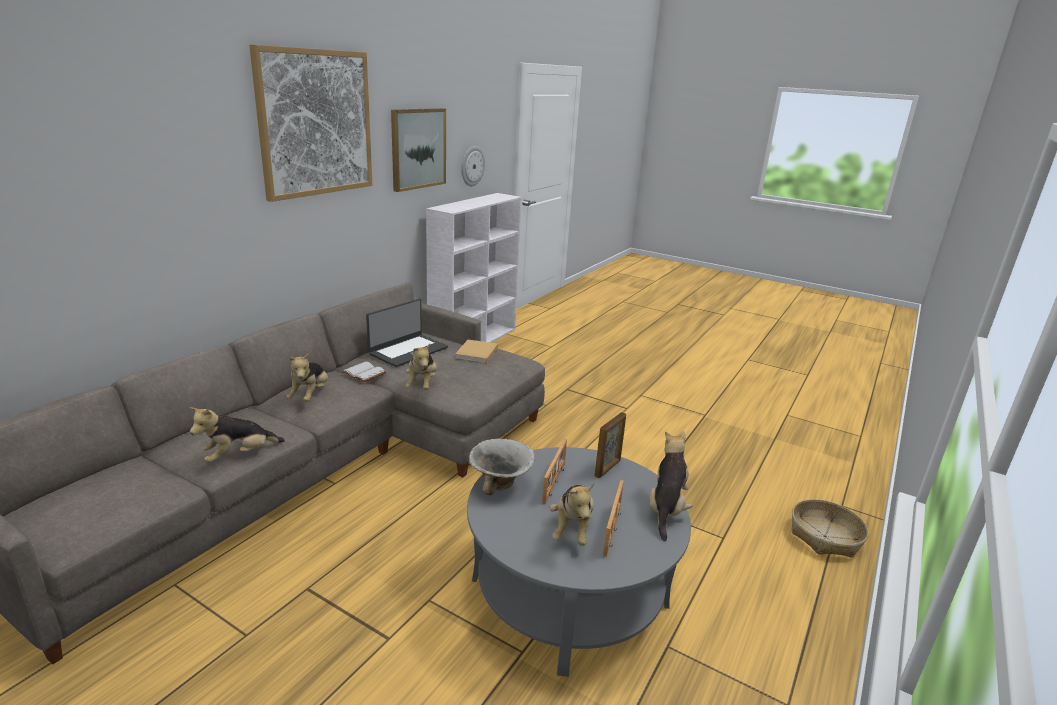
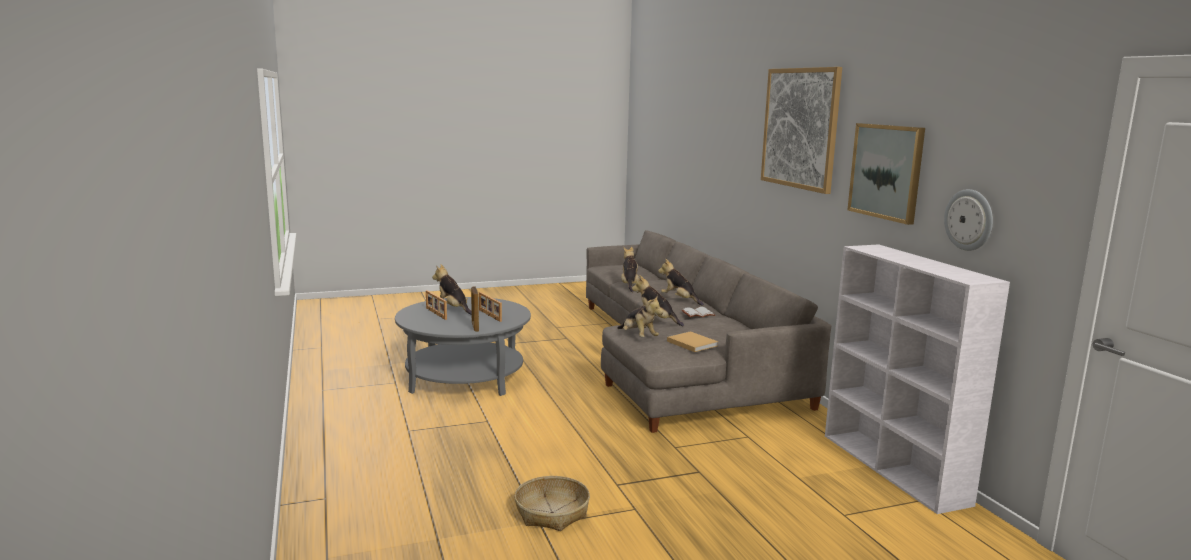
camera: 130 degrees right, 10 degrees down
laptop [366,298,448,367] -> none
bowl [469,438,535,495] -> none
plush toy [649,430,692,541] -> plush toy moved to [617,295,663,337]
basket [792,499,869,558] -> basket moved to [514,476,590,531]

